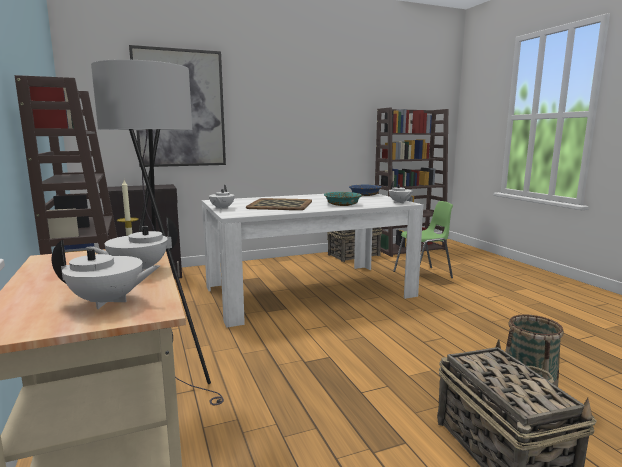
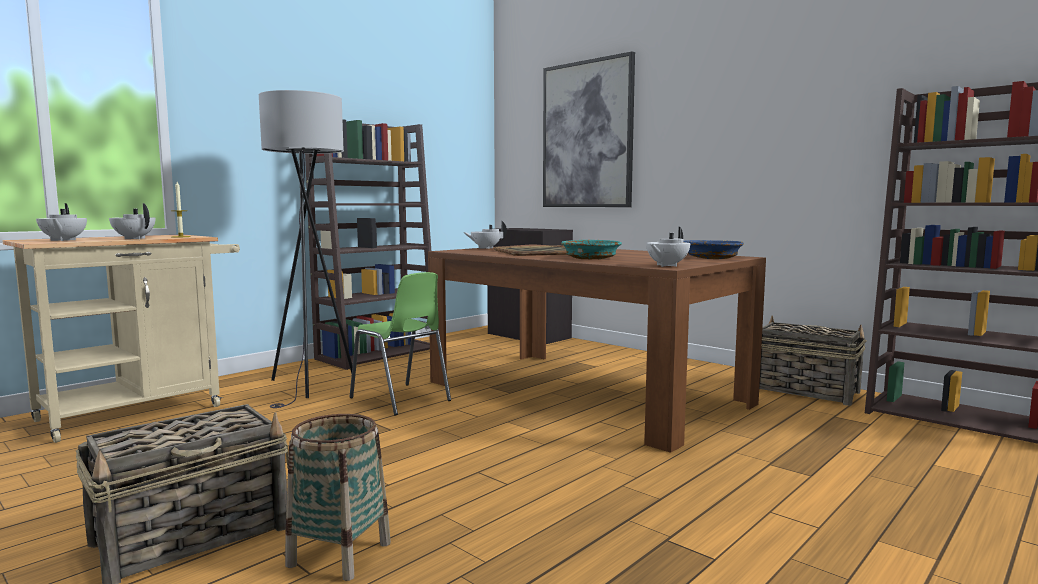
camera: 65 degrees right, 5 degrees down
white dining table [202,194,423,328] -> brown dining table [428,244,766,453]
green chair [393,201,453,278] -> green chair moved to [350,272,451,415]

